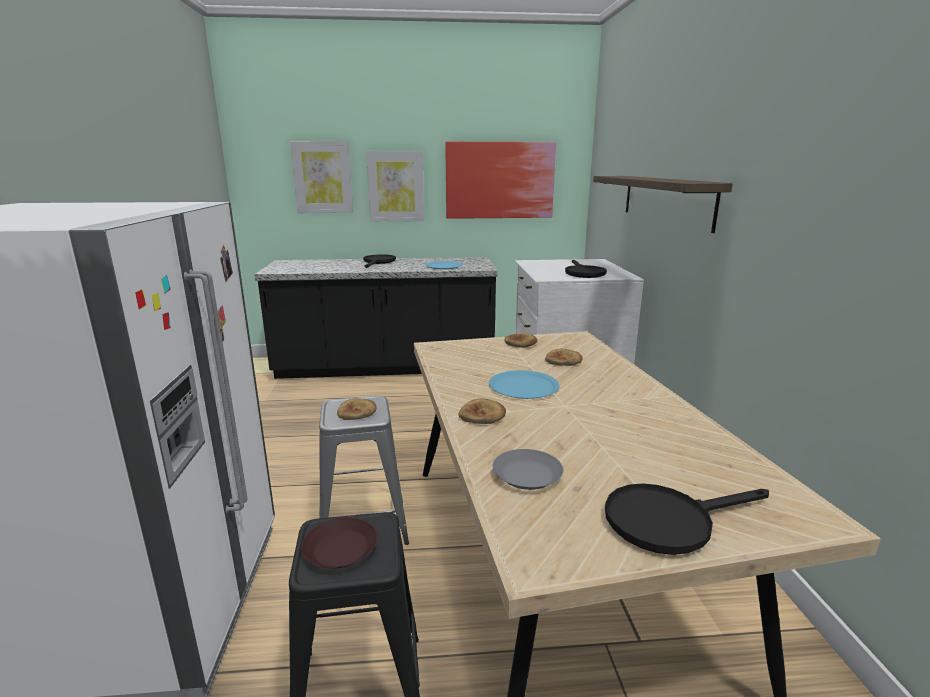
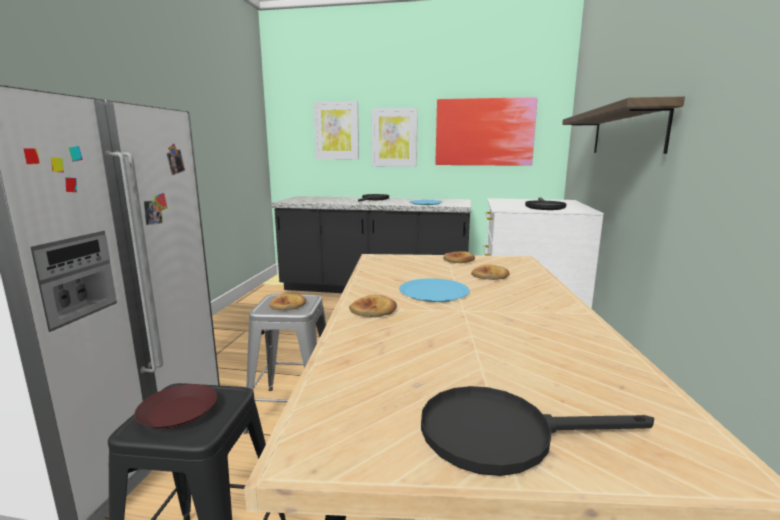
camera: 15 degrees right, 5 degrees down
grey plate [493,449,563,490] -> none

